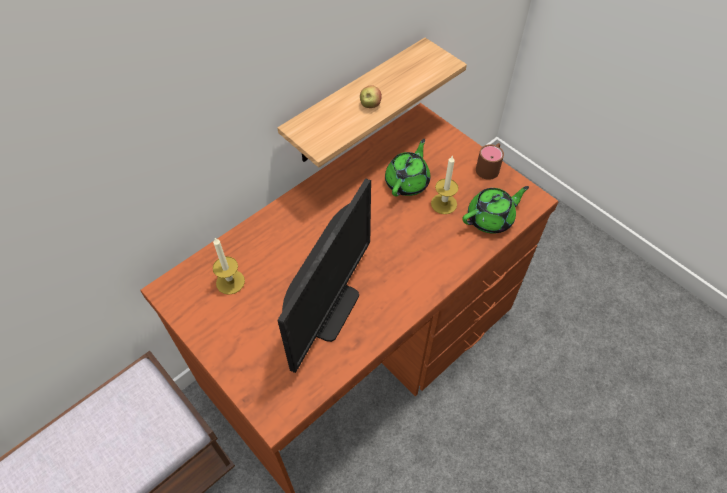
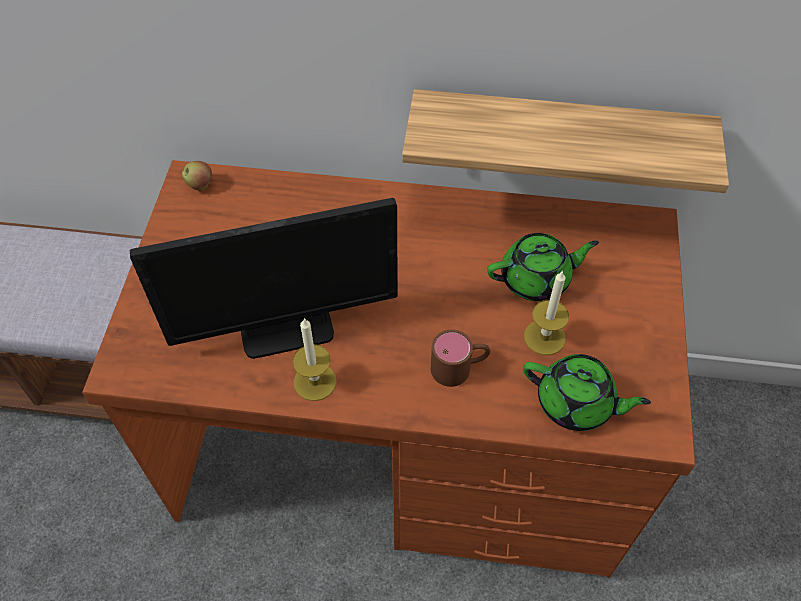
camera: 50 degrees right, 0 degrees up
candle [213,238,245,295] -> candle moved to [292,318,337,401]
apple [360,85,382,108] -> apple moved to [182,161,212,190]
brown mug [476,143,504,180] -> brown mug moved to [431,329,490,387]

